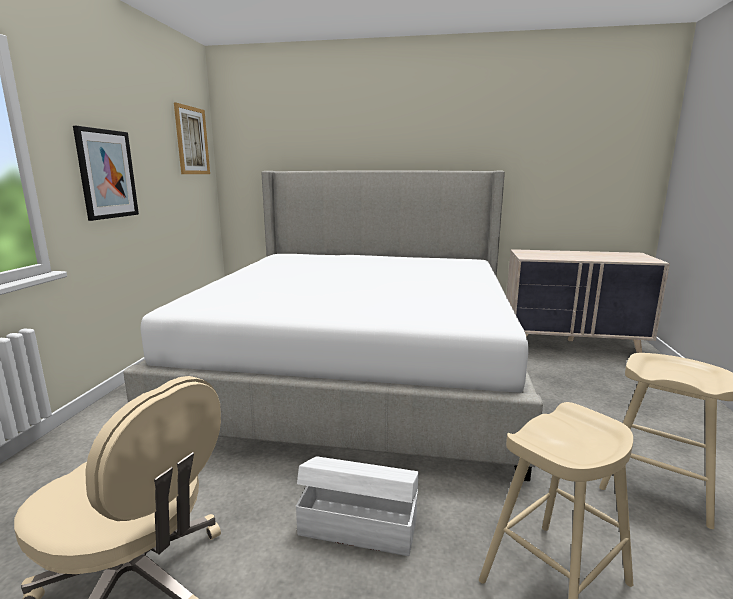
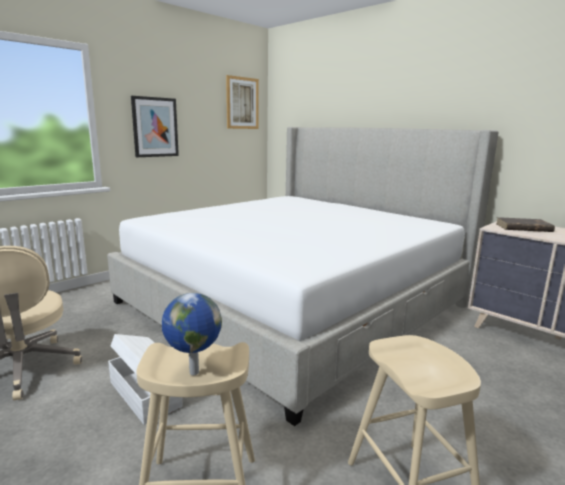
camera: 35 degrees right, 0 degrees up
none -> globe [162,293,222,375]
none -> brown book [497,217,555,232]

